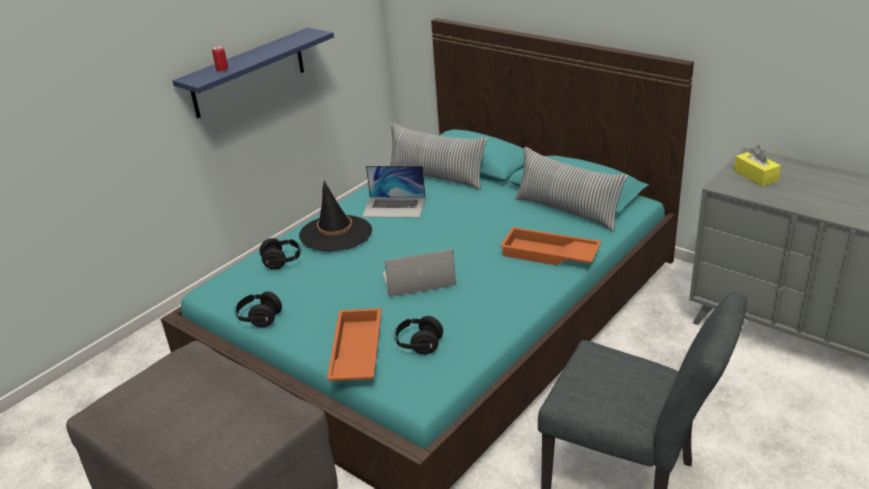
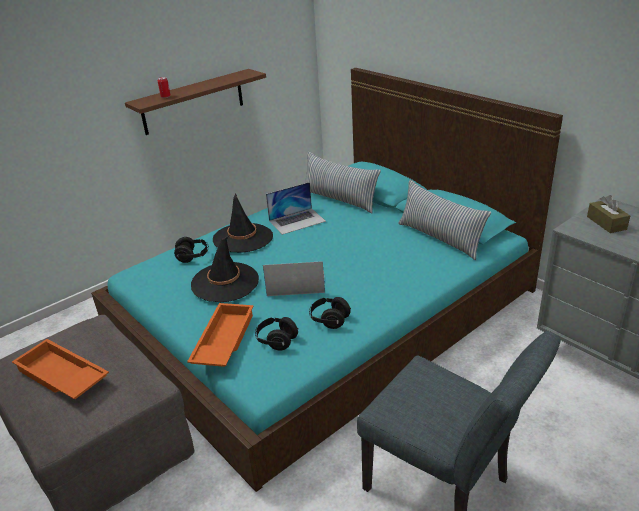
camera: 10 degrees right, 0 degrees up
blue shelf [172,28,334,119] -> brown shelf [125,69,266,135]
black headphones [234,291,282,327] -> black headphones moved to [309,297,351,329]
laptop [362,166,426,218] -> laptop turned 45 degrees counterclockwise [266,182,326,235]
orange tray [500,227,602,265] -> orange tray moved to [12,339,109,399]
yellow tissue box [734,145,781,186] -> brown tissue box [587,195,630,233]
none -> black hat [191,235,259,302]

